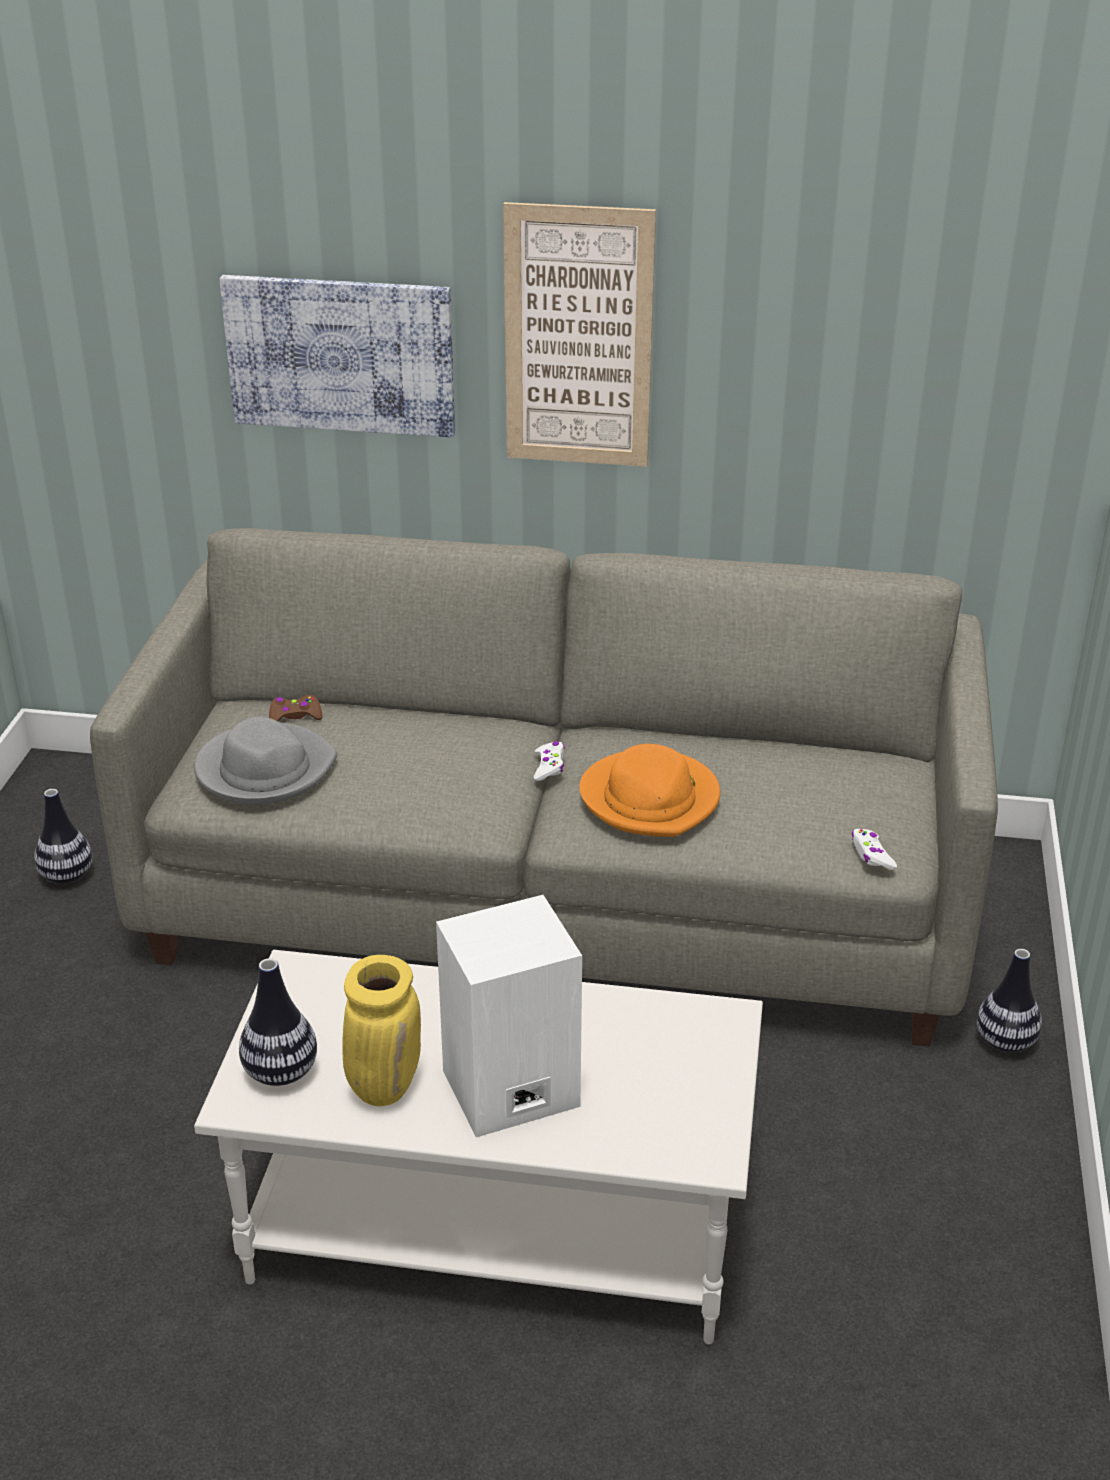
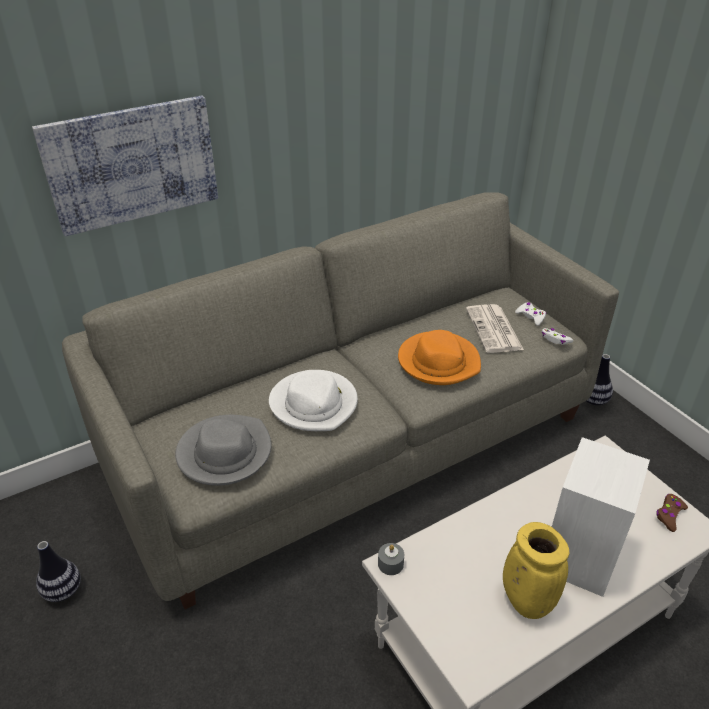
camera: 40 degrees left, 5 degrees up
vase [239,958,317,1086] -> none
brown game controller [269,695,322,721] -> brown game controller moved to [656,494,688,532]
picture [503,202,656,467] -> none
white game controller [534,741,565,781] -> white game controller moved to [515,302,546,326]
none -> white hat [269,370,358,431]
none -> grey candle [378,543,404,575]
none -> newspaper [466,304,524,353]

